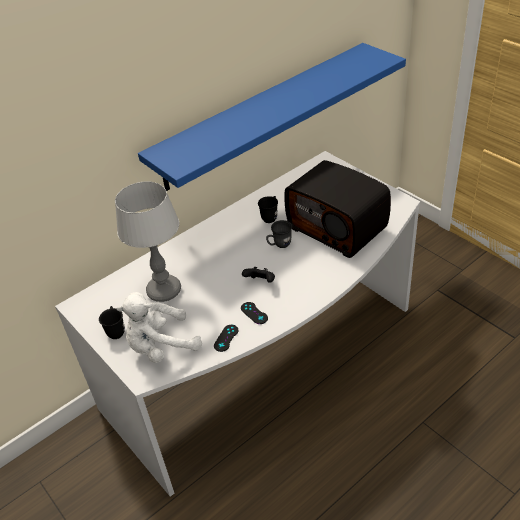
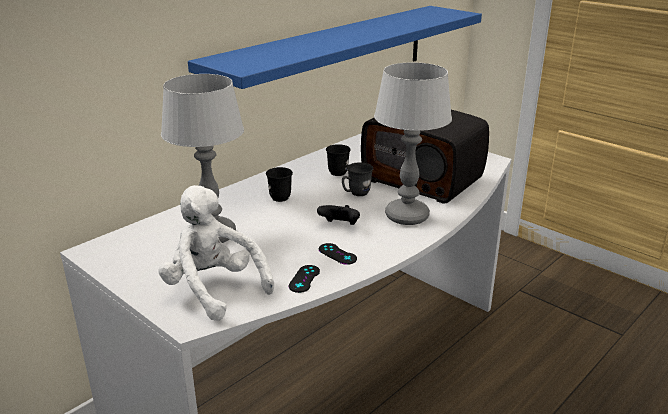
camera: 10 degrees left, 15 degrees down
black mug [99,306,125,339] -> black mug moved to [266,167,293,202]
white plush toy [117,292,202,363] -> white plush toy turned 75 degrees clockwise [159,185,274,321]
none -> table lamp [374,62,452,225]

